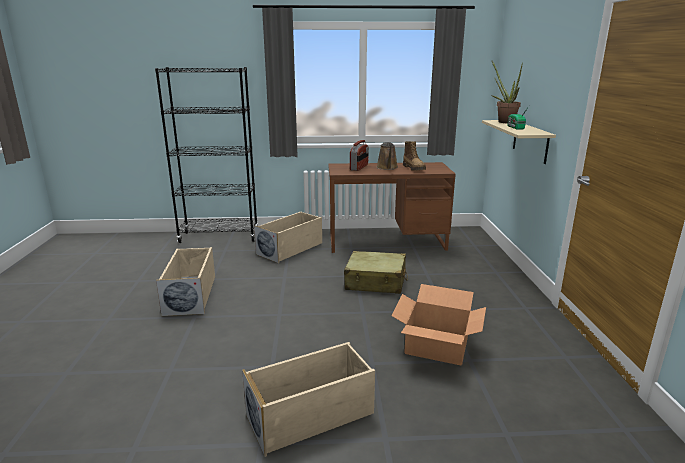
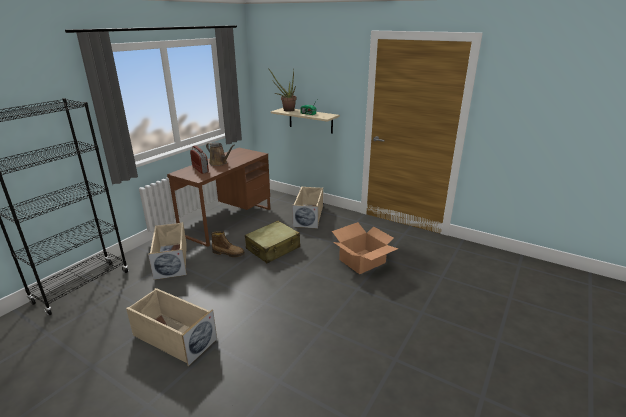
camera: 55 degrees left, 5 degrees up
beige storage box [242,342,375,457] -> beige storage box moved to [292,186,323,229]
boot [403,141,426,171] -> boot moved to [211,231,245,257]

